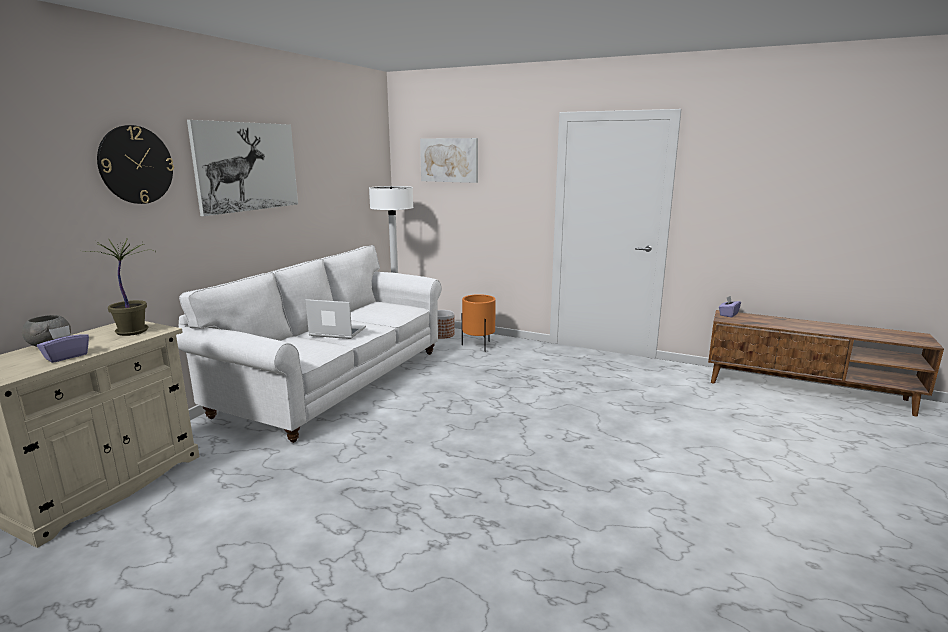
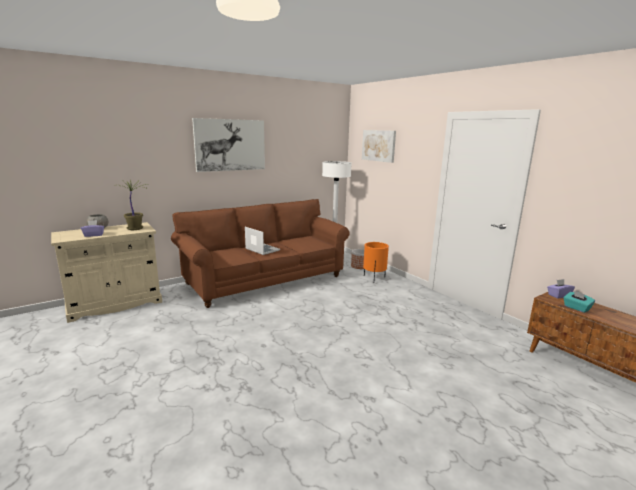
camera: 30 degrees right, 0 degrees up
wall clock [97,125,174,204] -> none
white sofa [176,245,441,443] -> brown sofa [171,199,350,308]
none -> turquoise tissue box [563,291,595,313]

